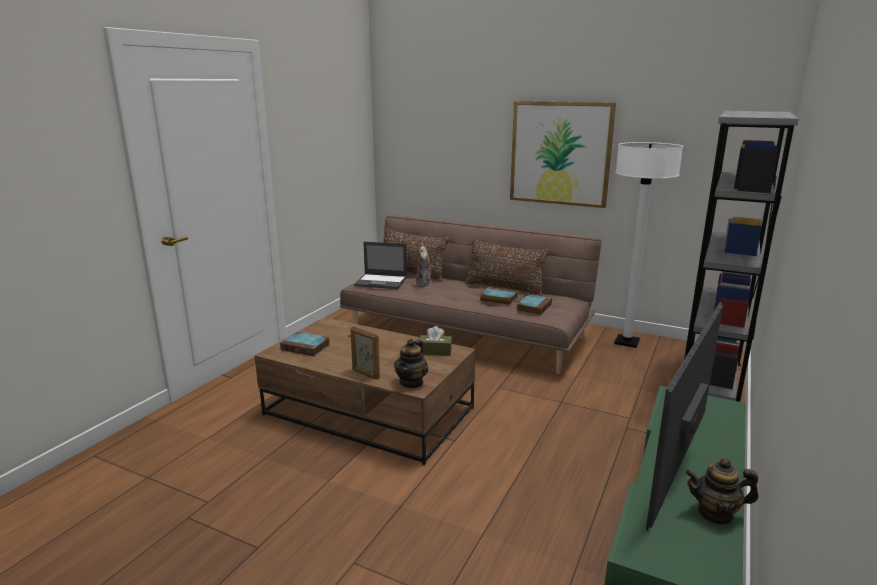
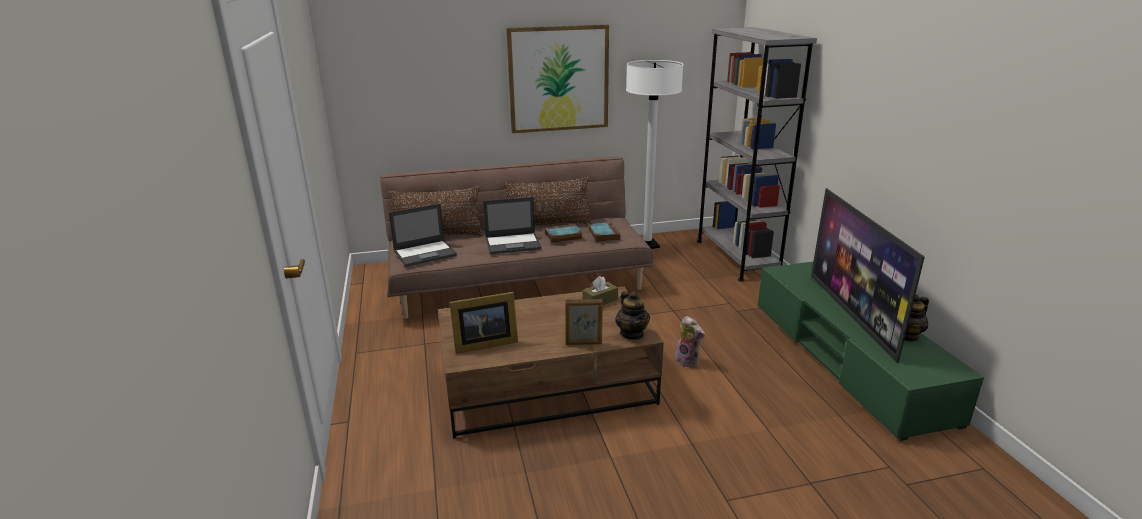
camera: 40 degrees left, 5 degrees up
book [280,332,329,356] -> picture frame [449,292,518,354]
plush toy [416,246,433,287] -> plush toy moved to [675,316,705,368]
none -> laptop [483,197,542,254]

